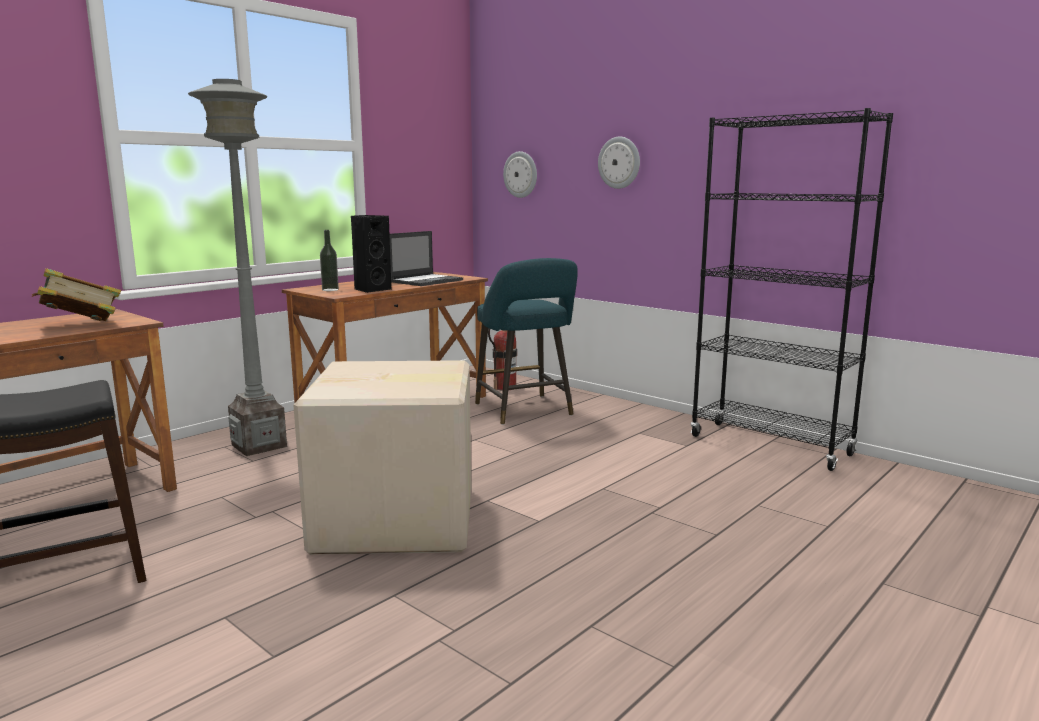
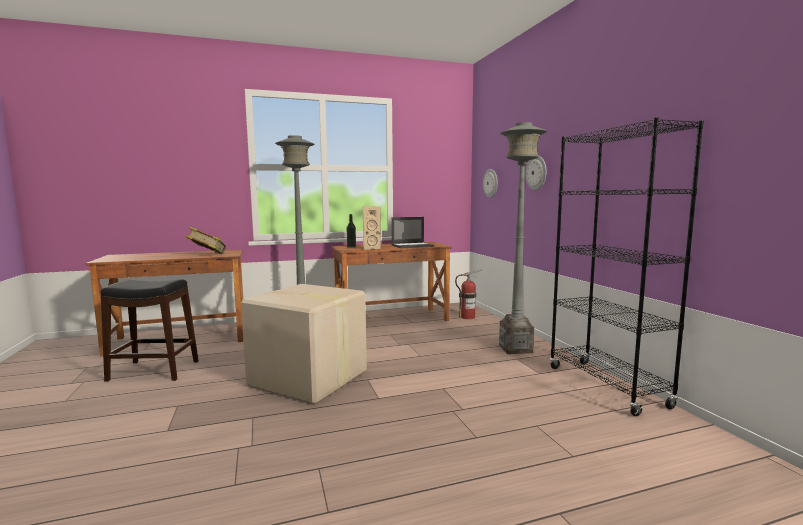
camera: 30 degrees right, 5 degrees down
black speaker [351,215,392,293] -> beige speaker [363,206,381,250]
turquoise stool [475,258,578,425] -> none
none -> grey floor lamp [499,122,547,354]

